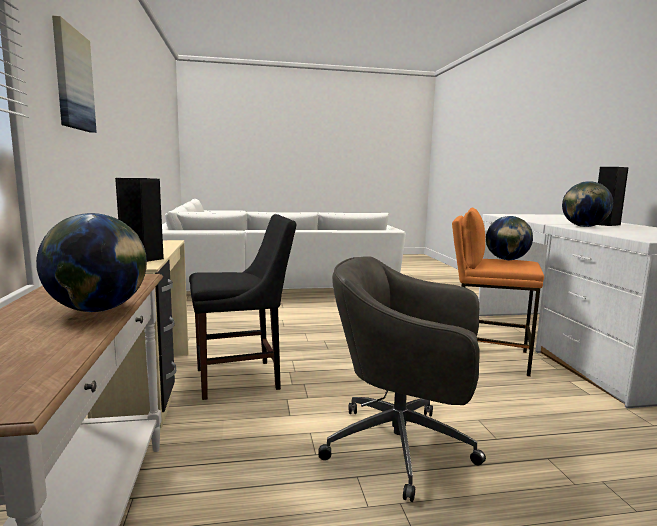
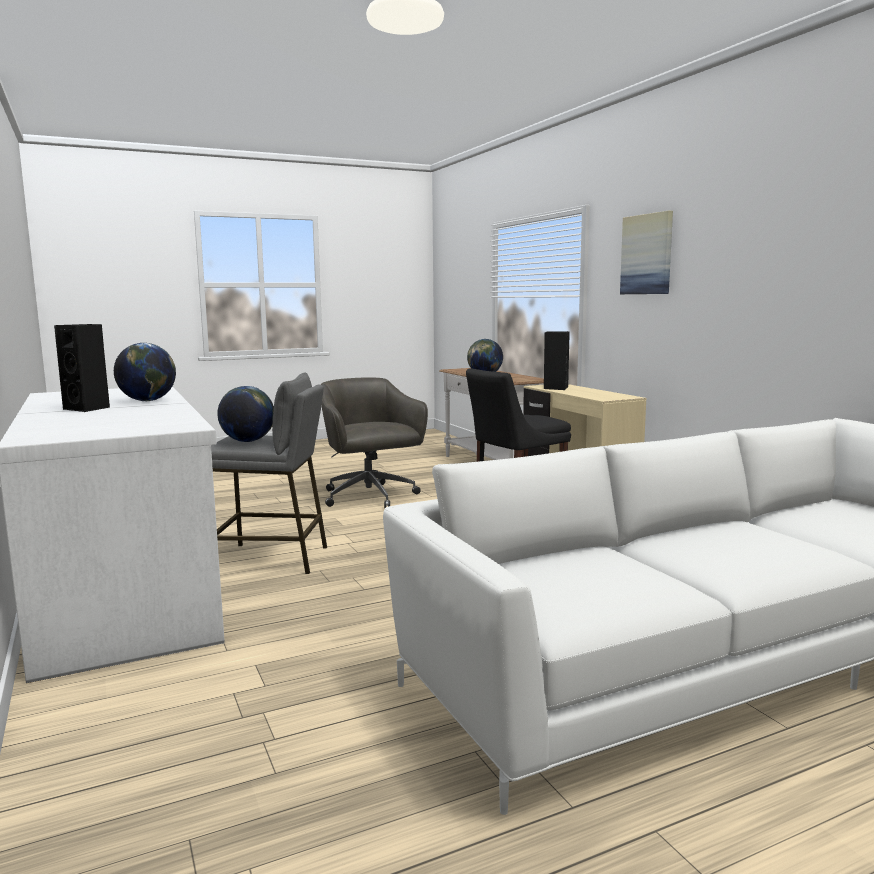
camera: 165 degrees right, 0 degrees up
grey office chair [318,256,486,502] -> grey office chair turned 120 degrees counterclockwise [321,378,428,508]
orange stool [452,208,544,377] -> grey stool [211,372,327,574]

